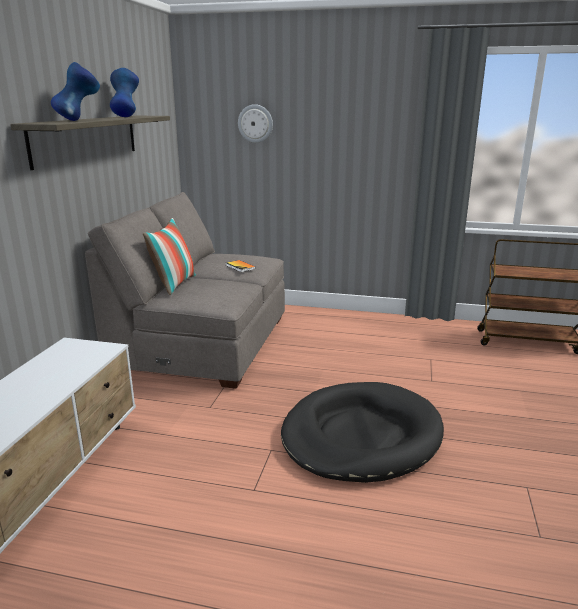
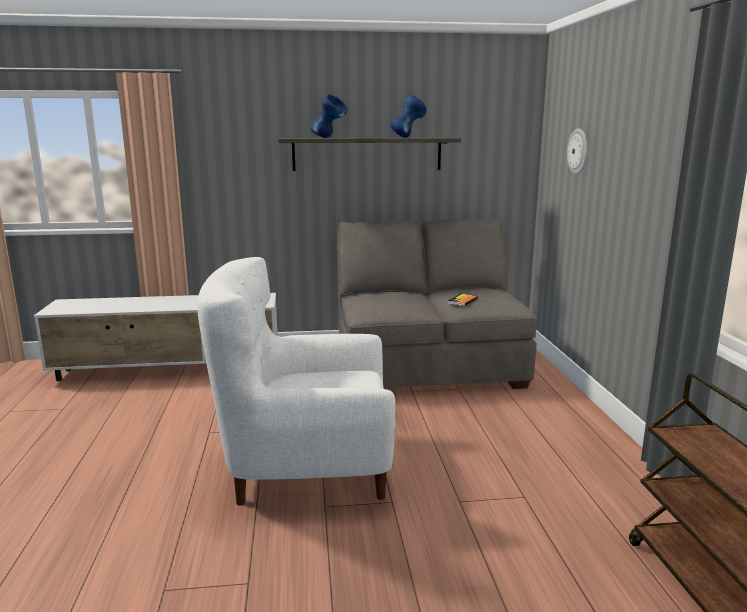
camera: 70 degrees right, 5 degrees down
pillow [143,218,196,295] -> none
black dog bed [281,382,444,483] -> white armchair [197,257,395,505]

